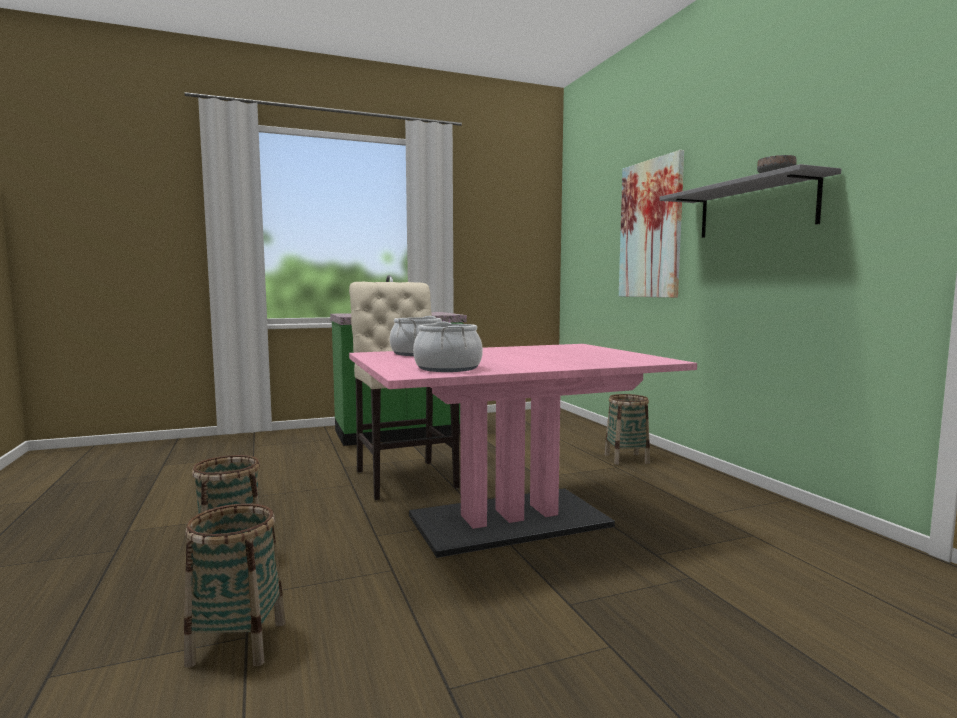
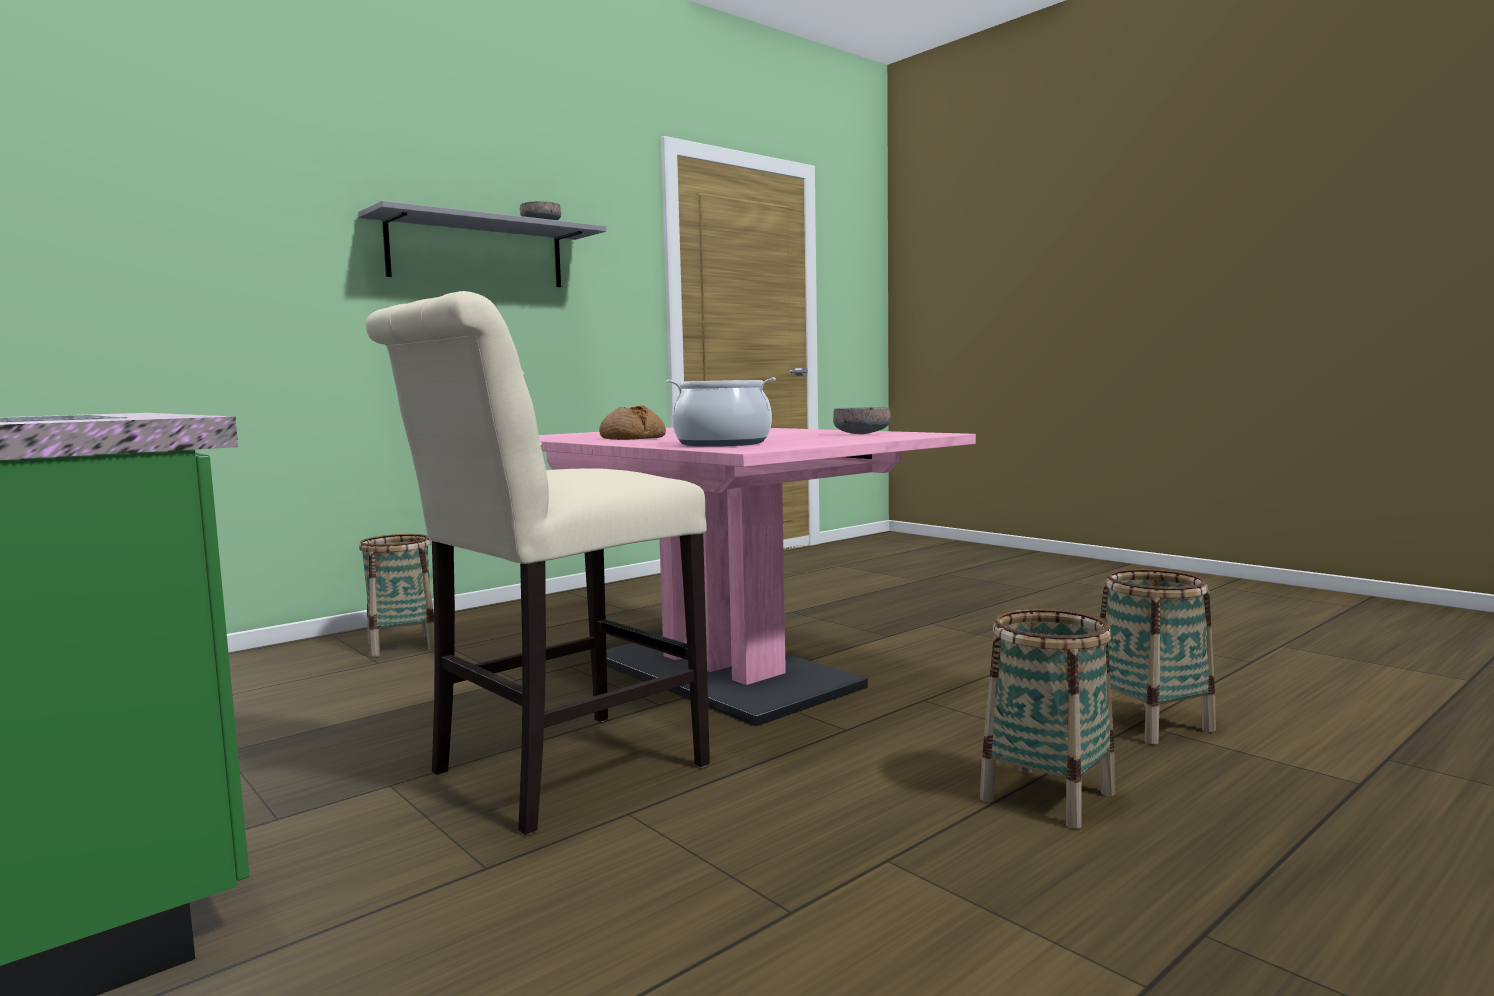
camera: 110 degrees left, 0 degrees up
cooking pot [413,322,483,372] -> grey bowl [833,407,890,434]
picture [619,150,684,298] -> none
none -> bread [599,405,666,440]

